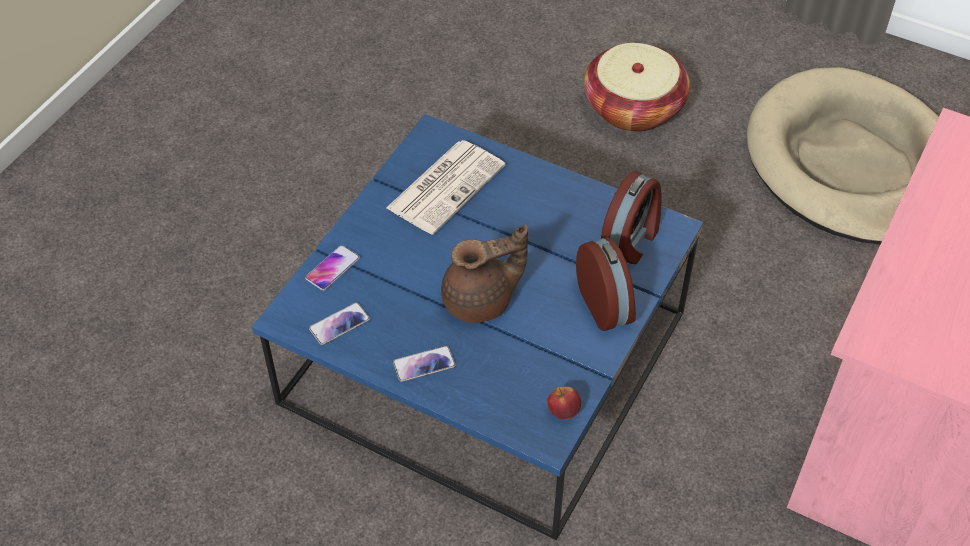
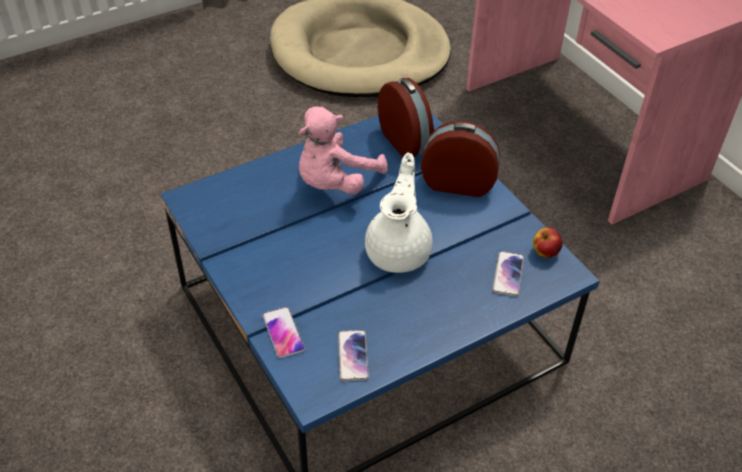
camera: 60 degrees left, 5 degrees down
newspaper [386,140,505,234] -> none
phone [393,346,456,382] -> phone moved to [492,251,524,296]
brown teapot [441,224,528,323] -> white teapot [365,153,433,273]
basket [584,43,690,132] -> none
none -> pink plush toy [298,107,388,194]

